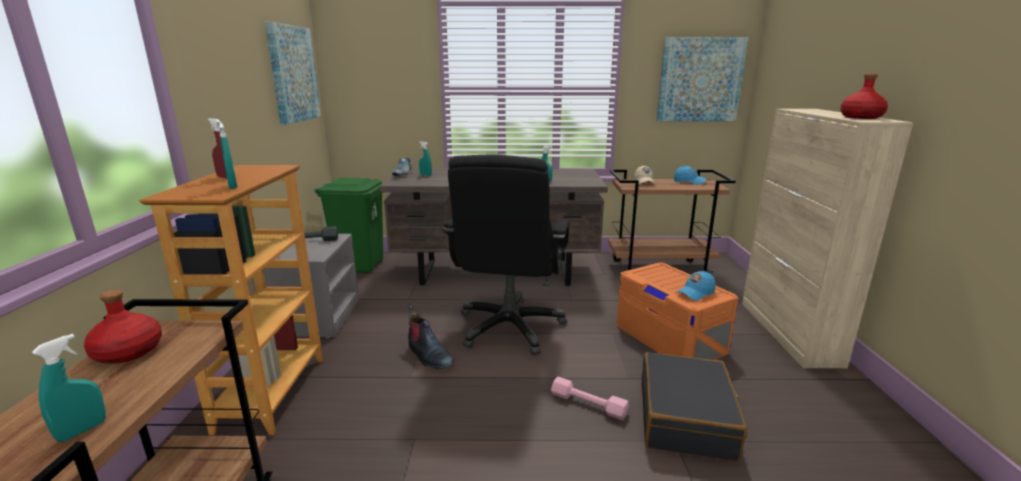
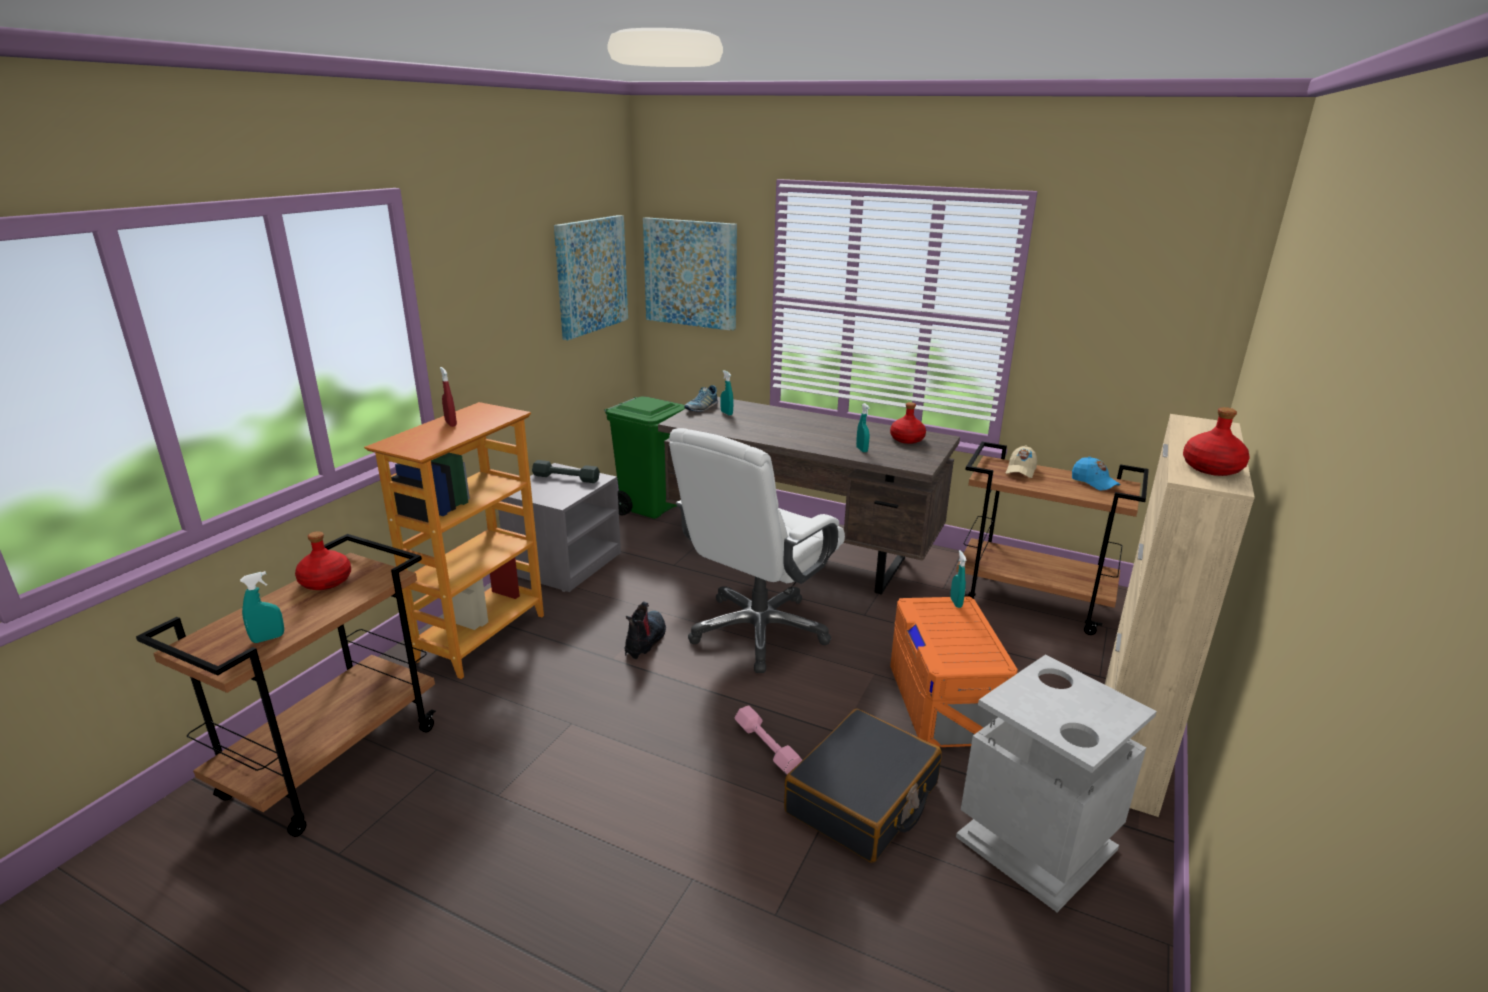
camera: 25 degrees right, 5 degrees up
turquoise spray bottle [219,122,237,189] -> turquoise spray bottle moved to [950,550,967,608]
boot [408,303,454,370] -> boot turned 150 degrees counterclockwise [624,601,666,659]
black office chair [443,154,570,355] -> white office chair [669,428,845,673]
picture [657,37,748,121] -> picture moved to [643,217,737,331]
blue cap [676,271,716,301] -> none
none -> red bottle [890,402,926,444]
none -> grey trash can [956,654,1157,912]

